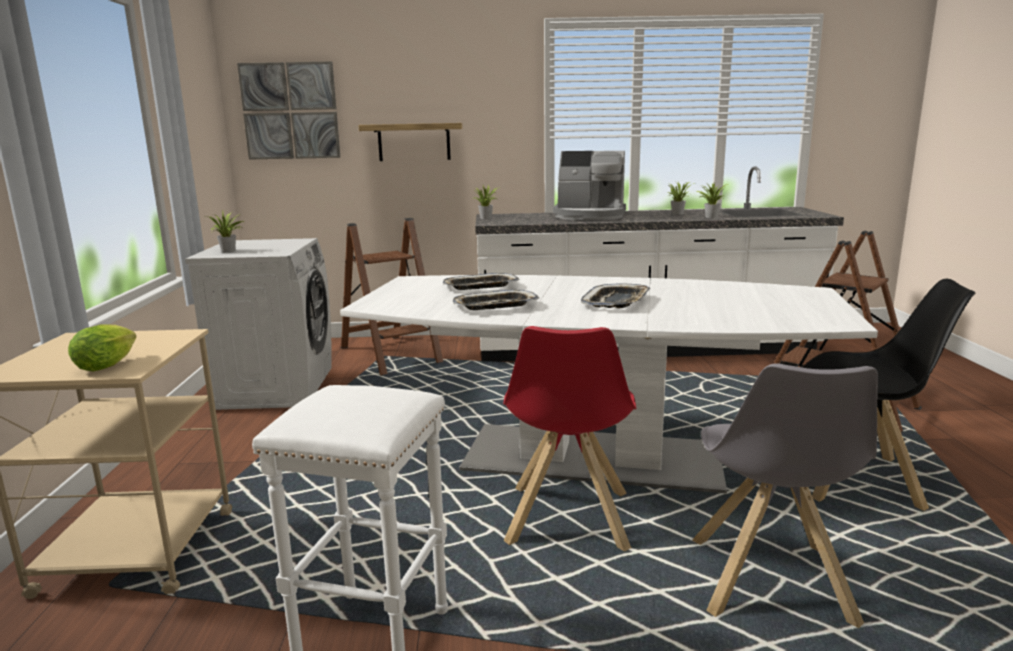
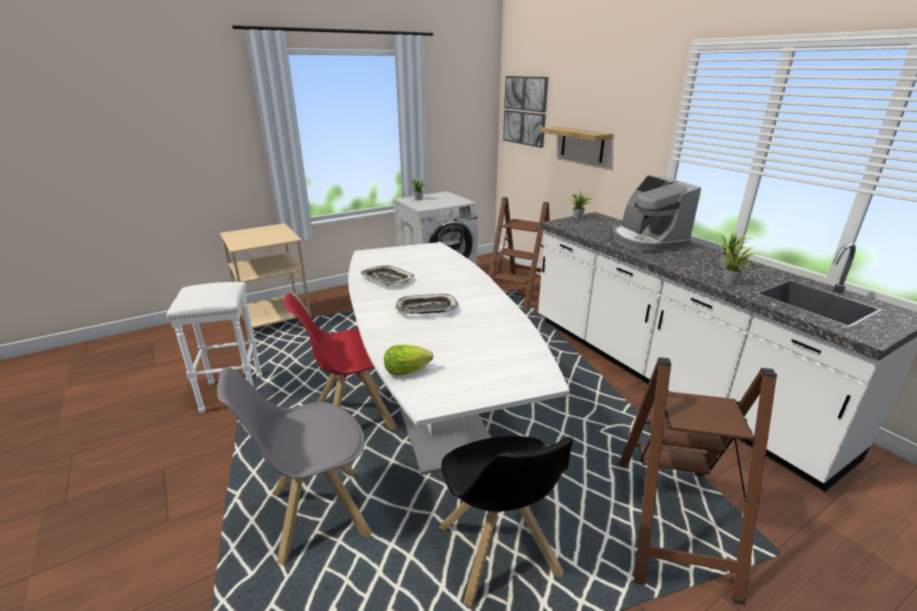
camera: 60 degrees right, 10 degrees up
lettuce [68,324,137,372] -> lettuce moved to [384,344,433,375]
tray [443,273,520,290] -> none

